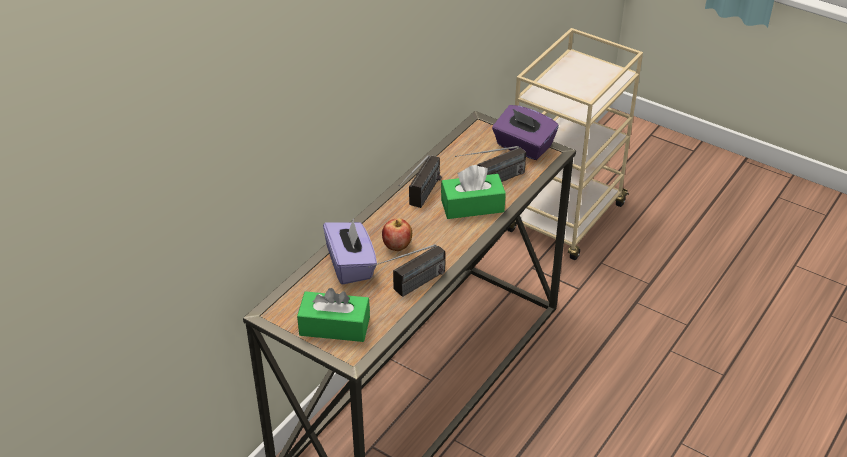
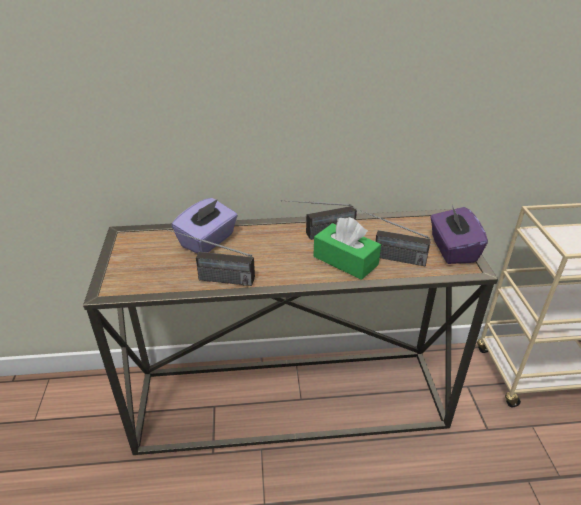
camera: 50 degrees right, 5 degrees down
green tissue box [297,288,370,342] -> none
apple [382,218,412,251] -> none

